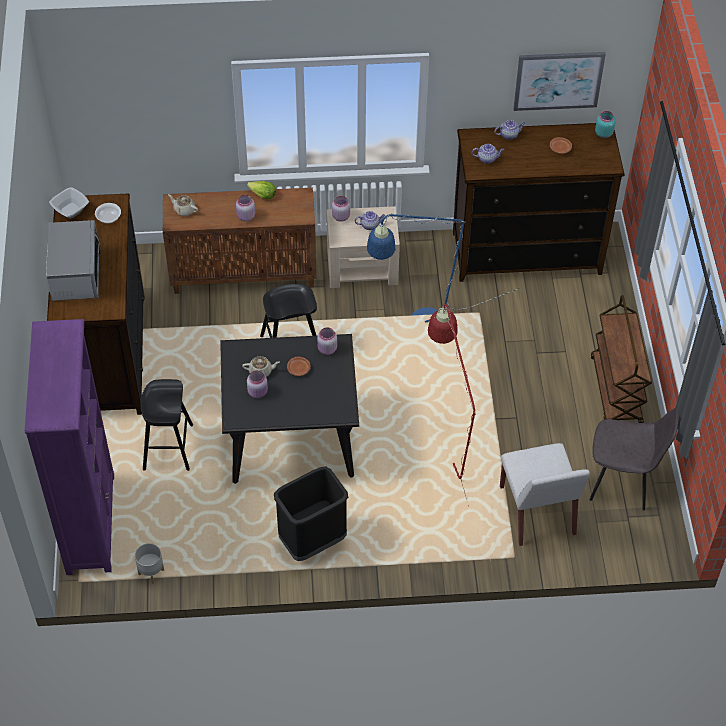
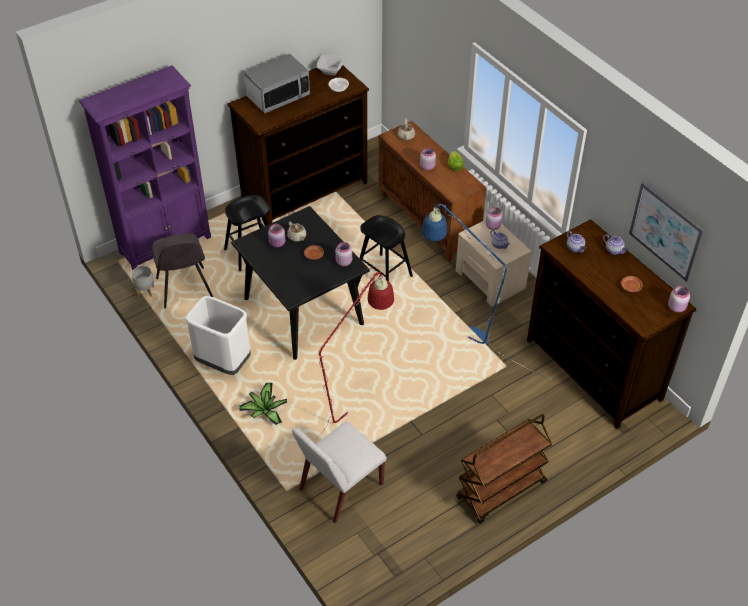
camera: 60 degrees right, 5 degrees down
black trash can [274,467,348,561] -> white trash can [185,296,251,375]
grey chair [590,407,679,511] -> grey chair moved to [152,233,213,309]
turquoise jar [595,111,616,138] -> pink jar [668,286,690,313]
none -> potted plant [239,383,287,425]

